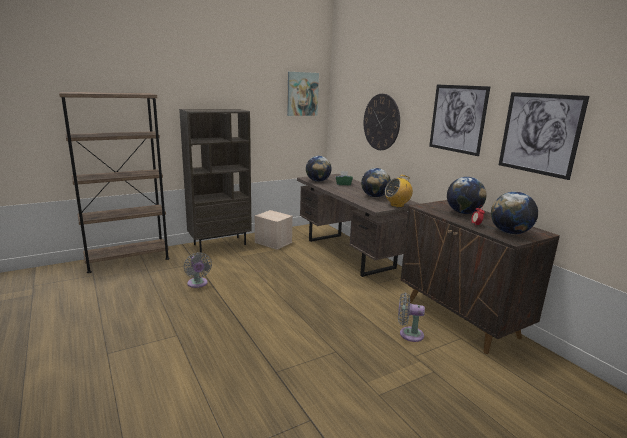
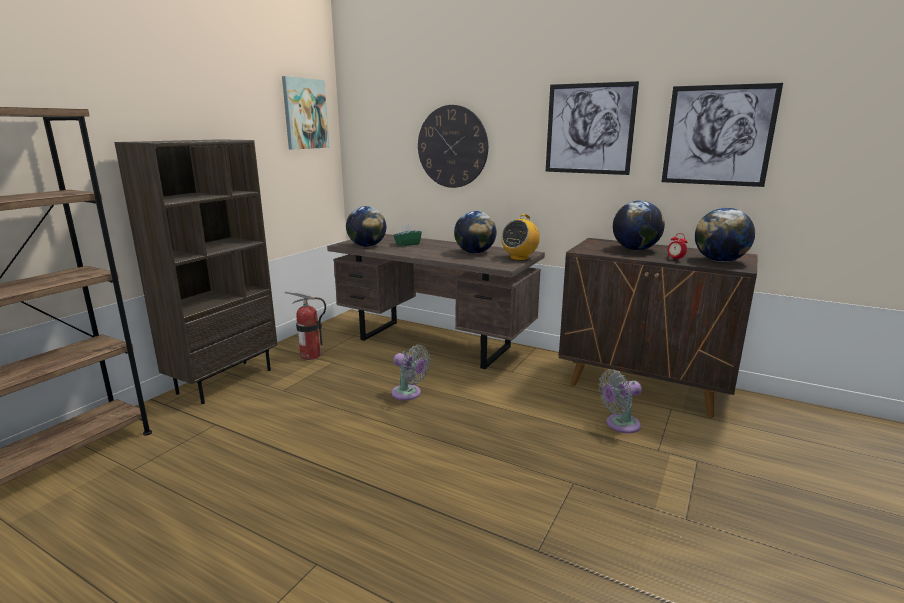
camera: 30 degrees left, 0 degrees up
grey fan [184,252,212,288] -> grey fan moved to [392,345,430,400]
beige storage box [254,210,293,250] -> fire extinguisher [285,291,326,360]

